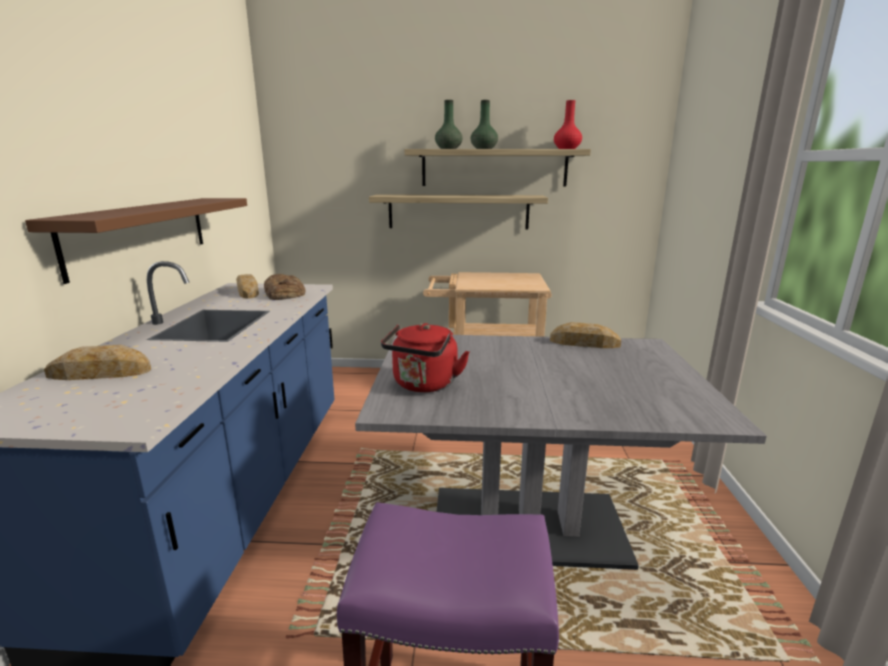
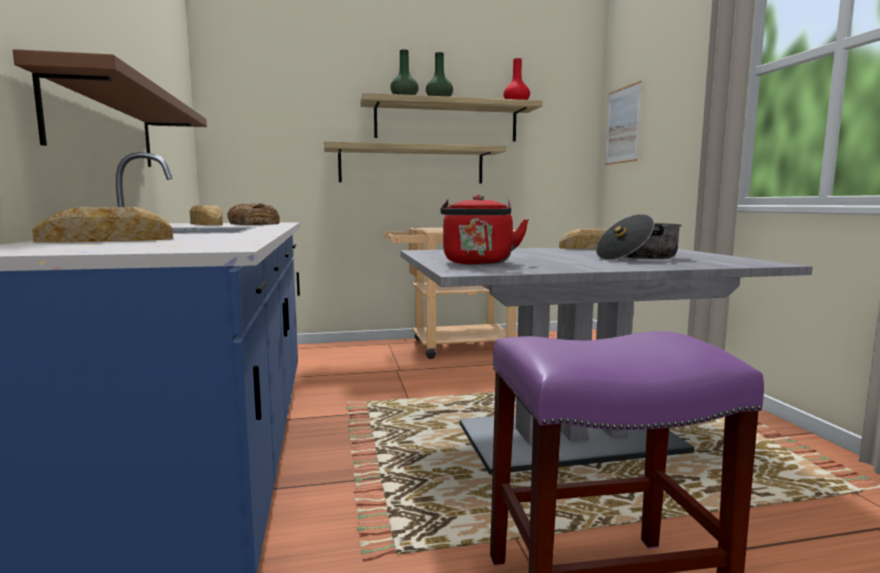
camera: 15 degrees left, 10 degrees down
none -> cooking pot [596,214,681,260]
none -> picture [605,81,642,165]

